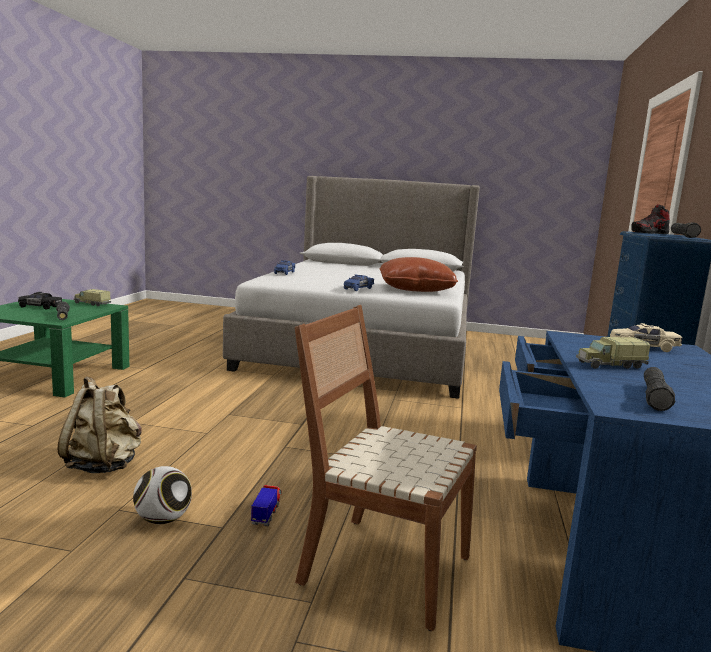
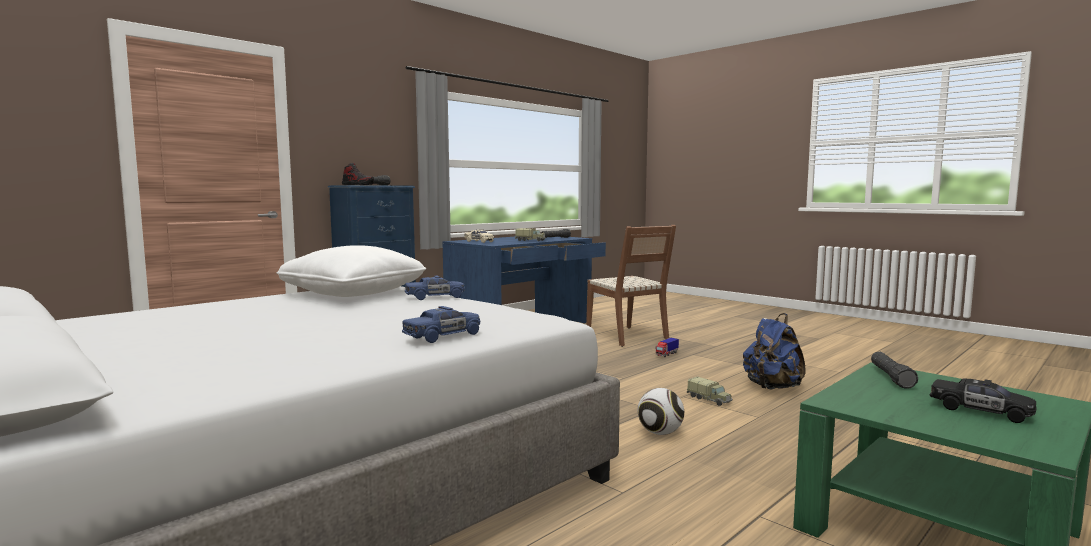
camera: 145 degrees left, 5 degrees down
beige backpack [57,377,142,473] -> blue backpack [743,313,805,390]
toy truck [73,289,111,306] -> toy truck moved to [687,376,732,406]
football [133,466,192,524] -> football moved to [638,388,684,435]
brown pillow [380,257,458,292] -> white pillow [276,245,426,297]

